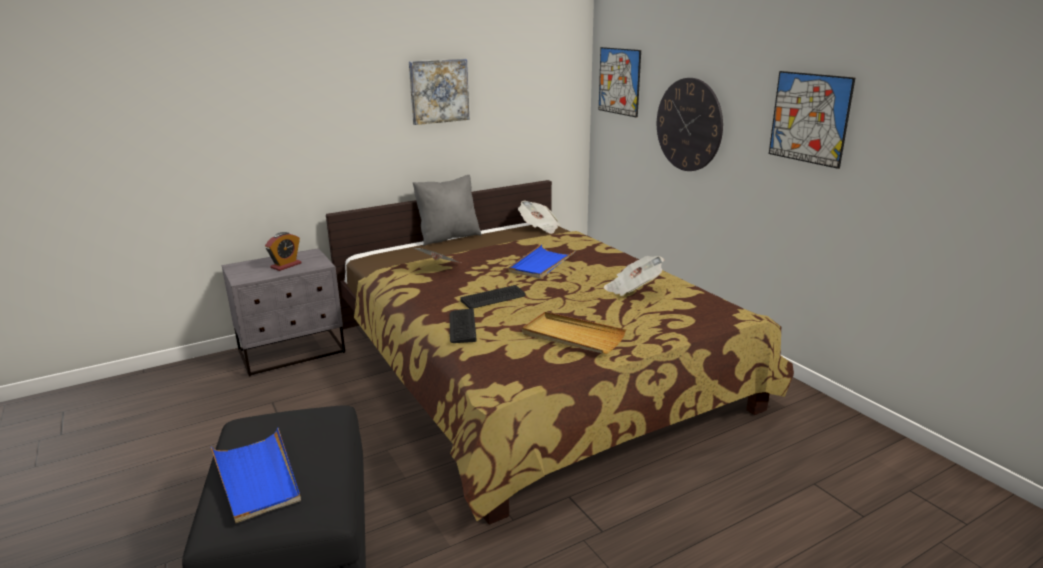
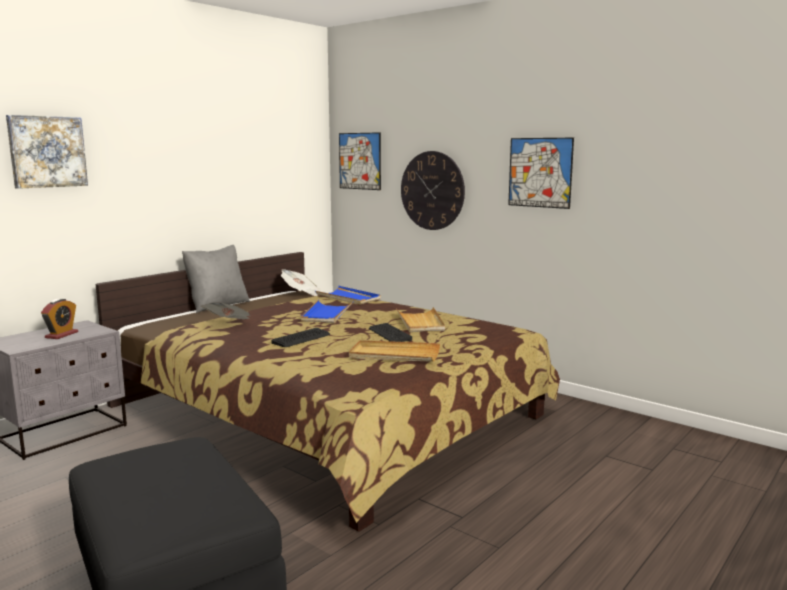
camera: 20 degrees left, 10 degrees down
blue tray [211,428,301,523] -> blue tray moved to [315,286,381,305]
picture [409,59,469,125] -> picture moved to [6,115,88,189]
keyboard [449,308,477,343] -> keyboard moved to [369,323,412,342]
newspaper [604,256,664,296] -> beige tray [396,307,445,332]

